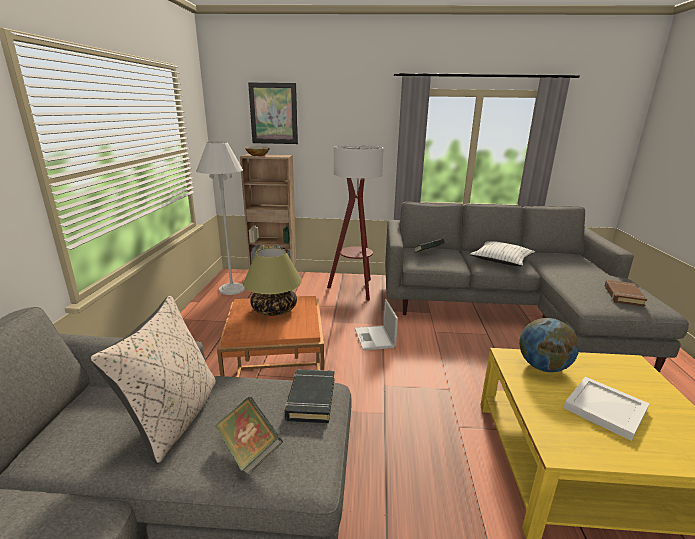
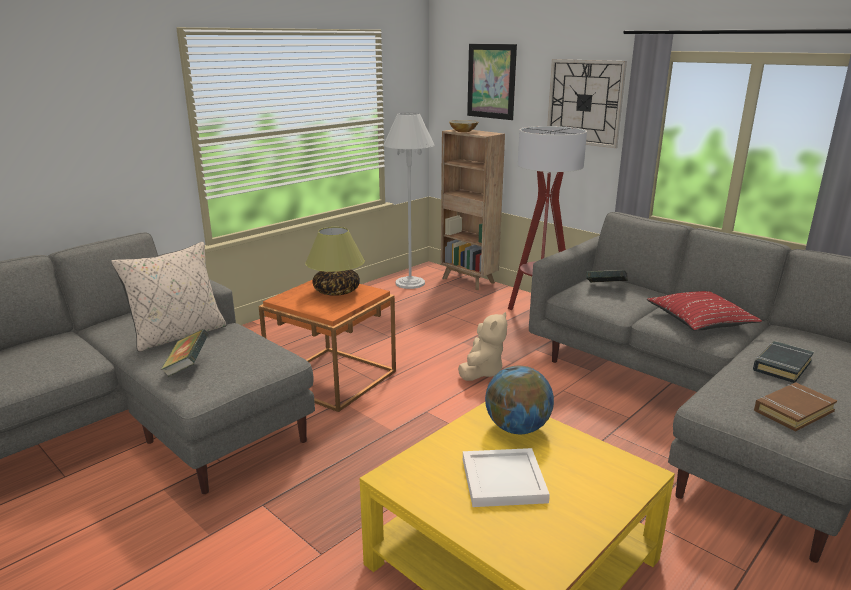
camera: 40 degrees right, 0 degrees up
black book [285,369,334,423] -> black book moved to [753,341,814,383]
laptop [355,299,398,351] -> beige plush toy [458,312,507,381]
white pillow [470,241,535,266] -> red pillow [647,291,762,331]
none -> wall clock [547,59,627,148]

